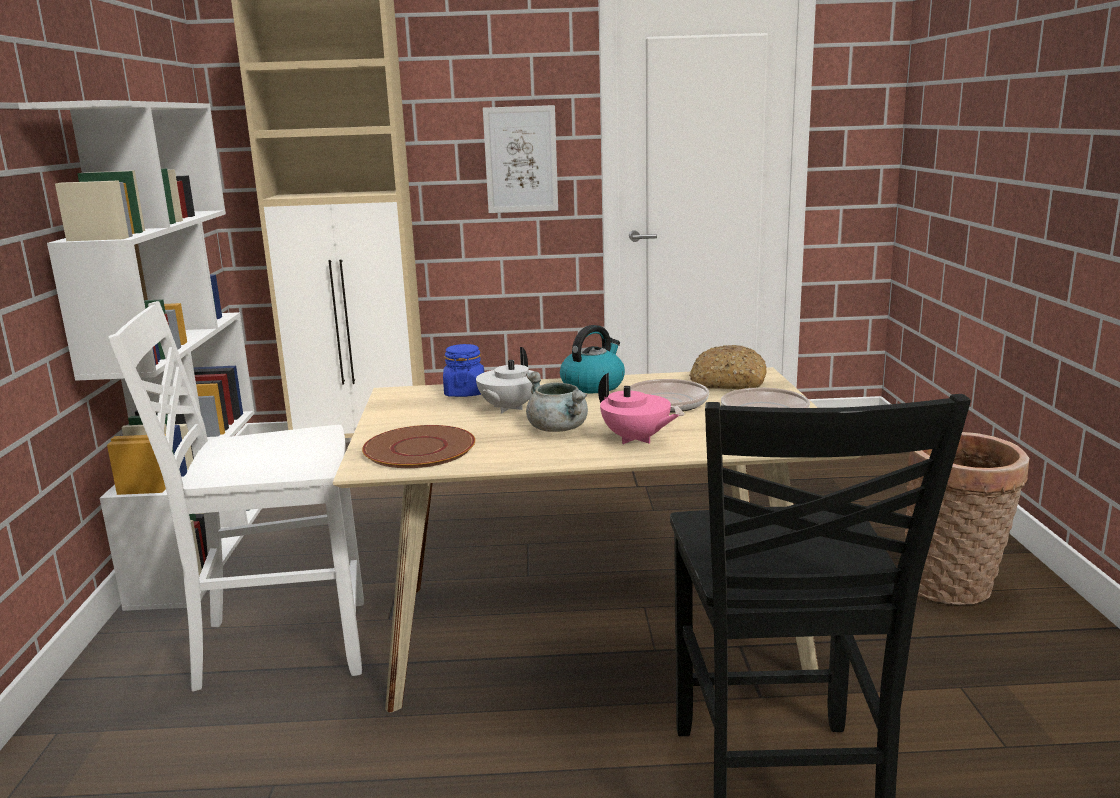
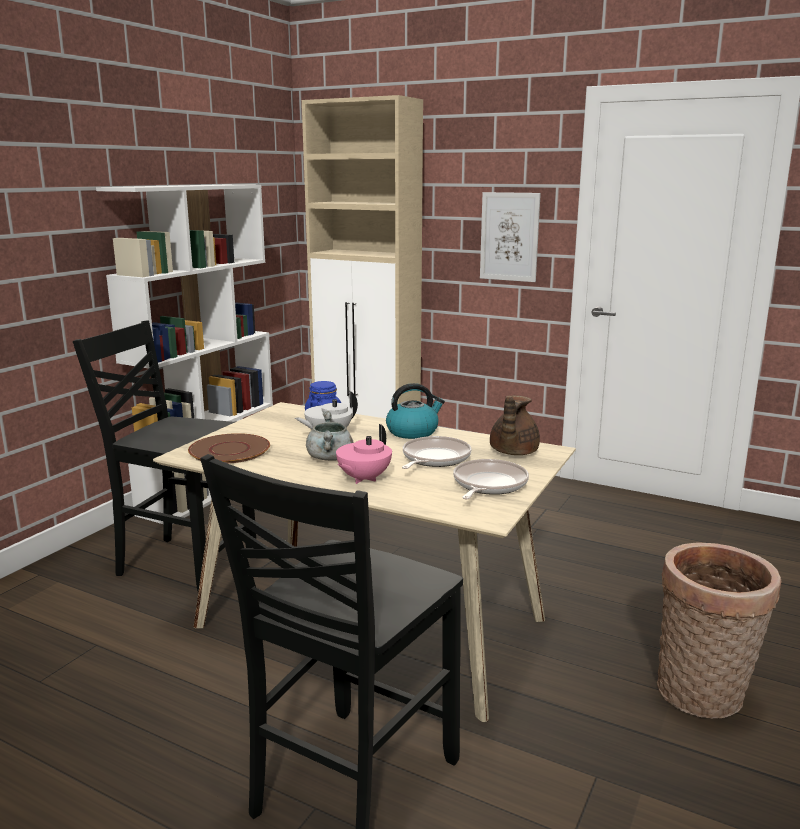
camera: 30 degrees right, 0 degrees up
white chair [109,301,364,692] -> black chair [73,320,256,591]
pink teapot [598,373,680,444] -> pink teapot turned 45 degrees clockwise [336,424,392,484]
bread [689,345,766,390] -> brown teapot [490,395,540,455]

